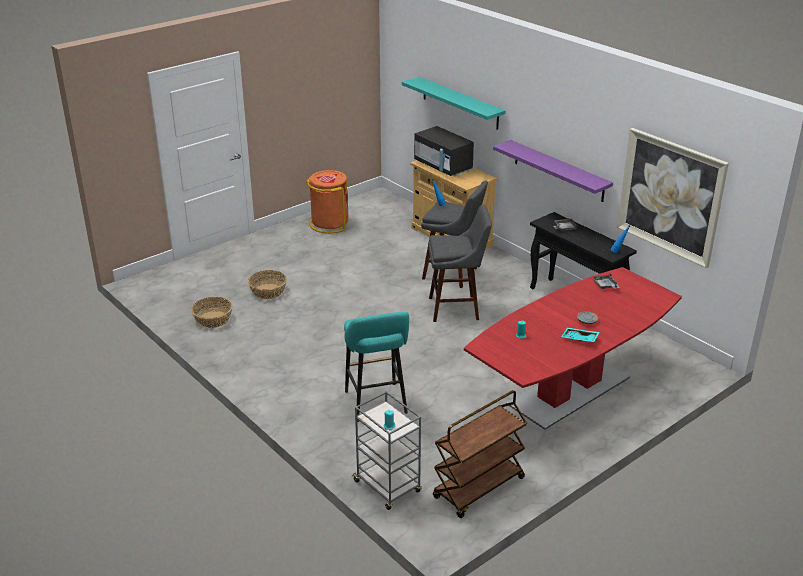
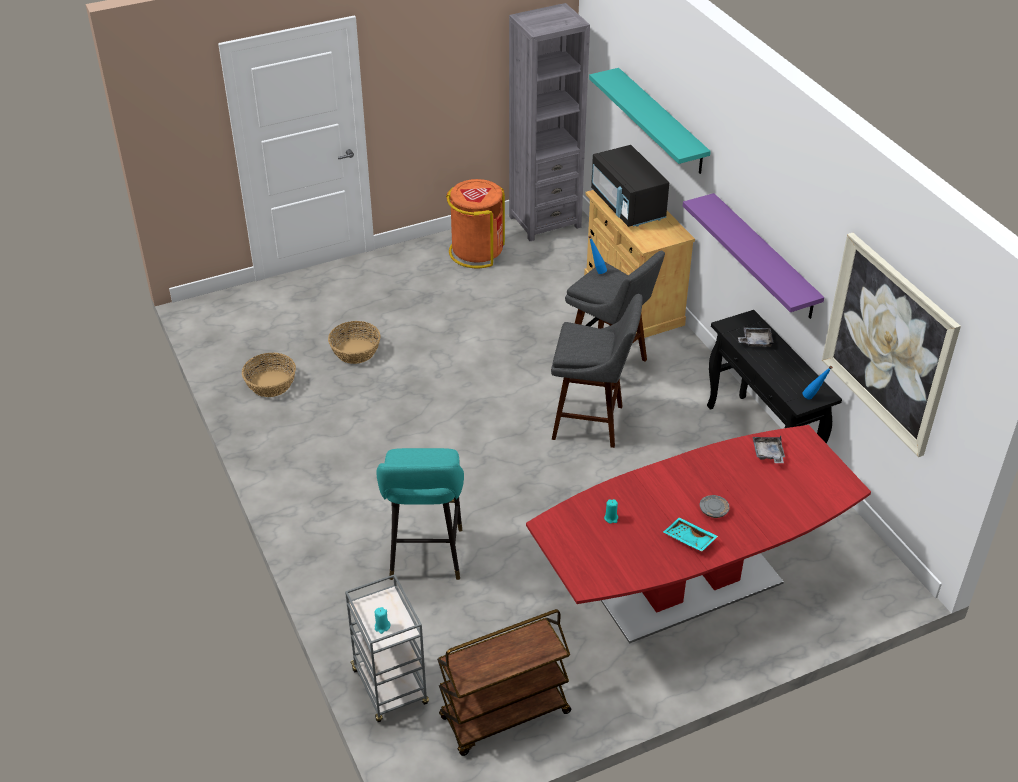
camera: 15 degrees right, 10 degrees up
none -> grey bookcase [509,3,590,241]

